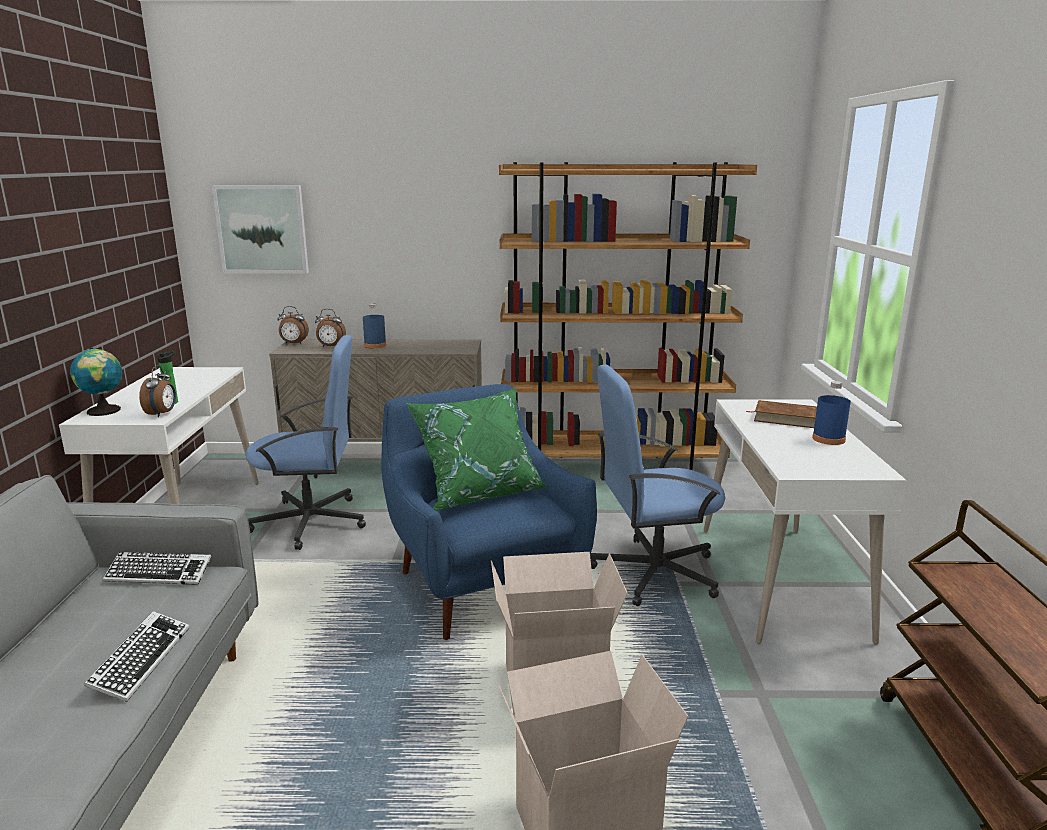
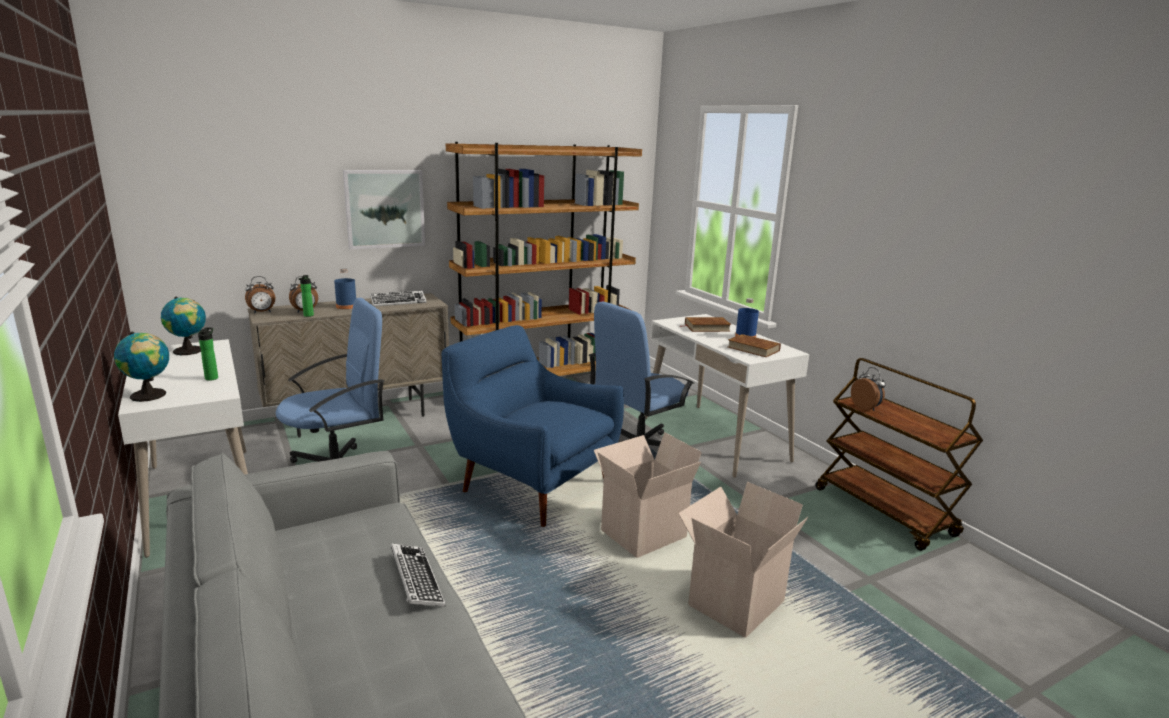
camera: 30 degrees left, 0 degrees up
keyboard [103,552,212,585] -> keyboard moved to [370,291,427,307]
alarm clock [139,365,176,417] -> alarm clock moved to [851,367,886,411]
picture [212,185,309,274] -> picture moved to [343,170,425,249]
green pillow [406,388,548,511] -> none
none -> globe [161,297,206,355]
none -> bottle [298,275,314,317]
none -> brown book [728,334,781,357]

